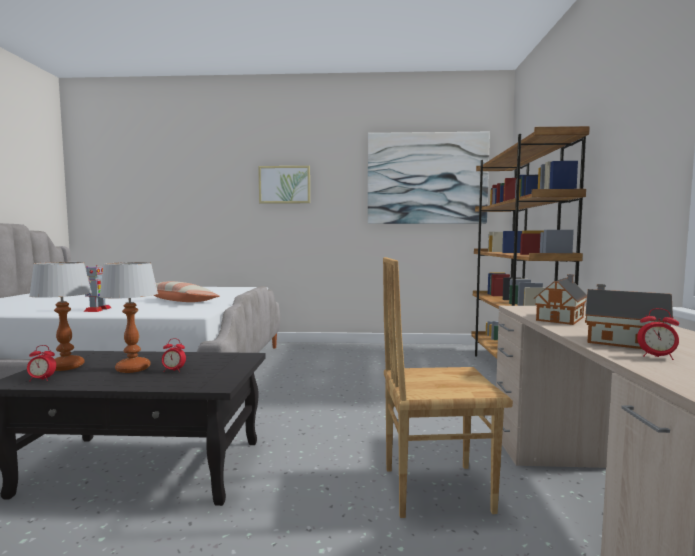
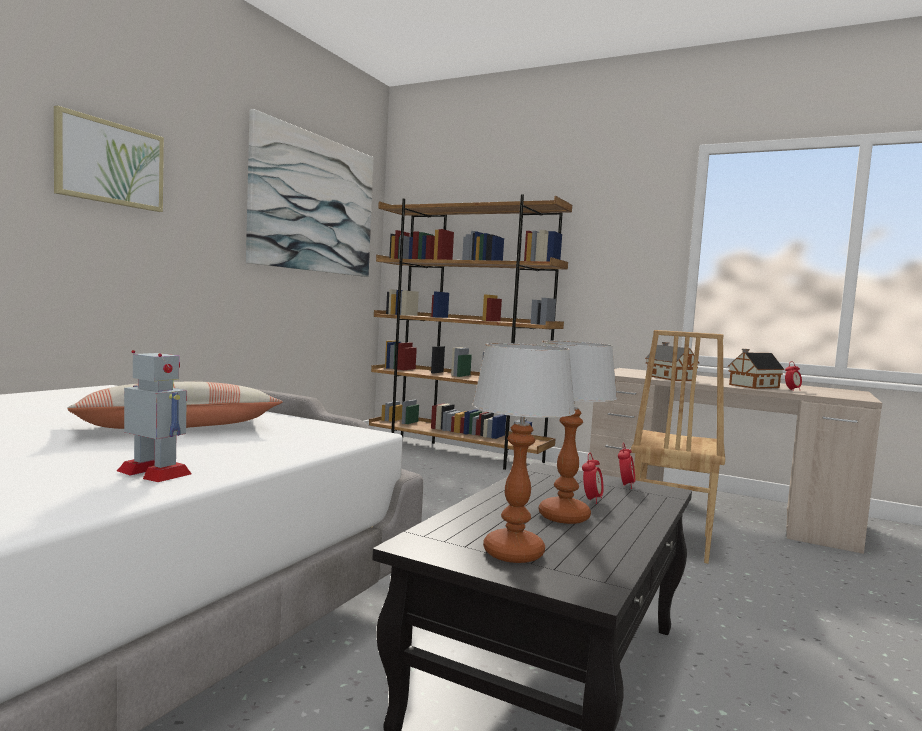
camera: 65 degrees left, 0 degrees up
alarm clock [27,345,56,381] -> alarm clock moved to [618,442,635,489]

